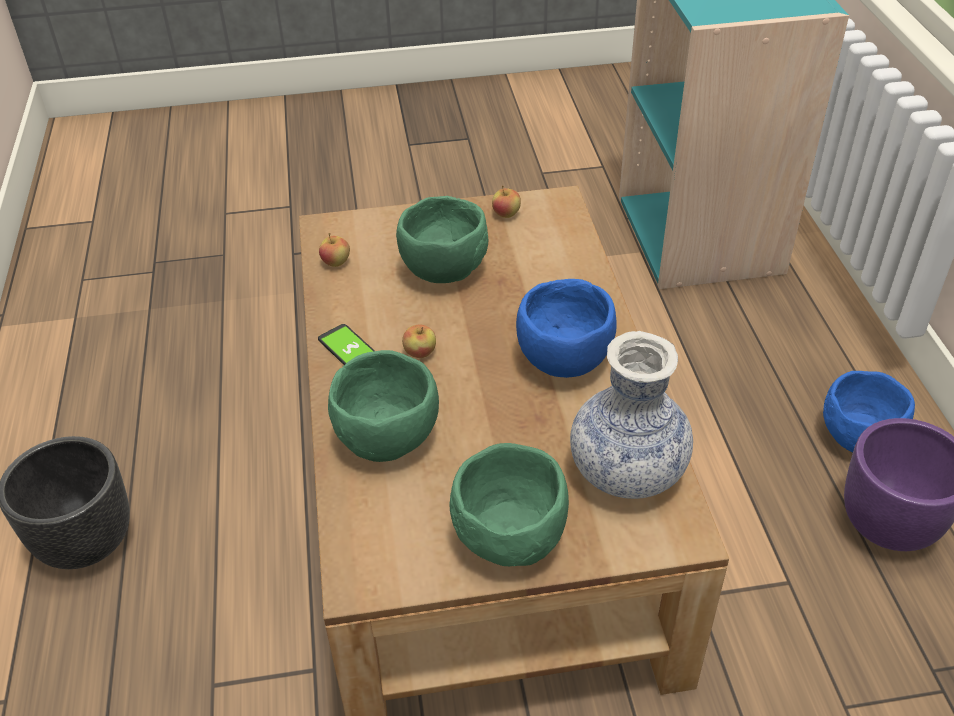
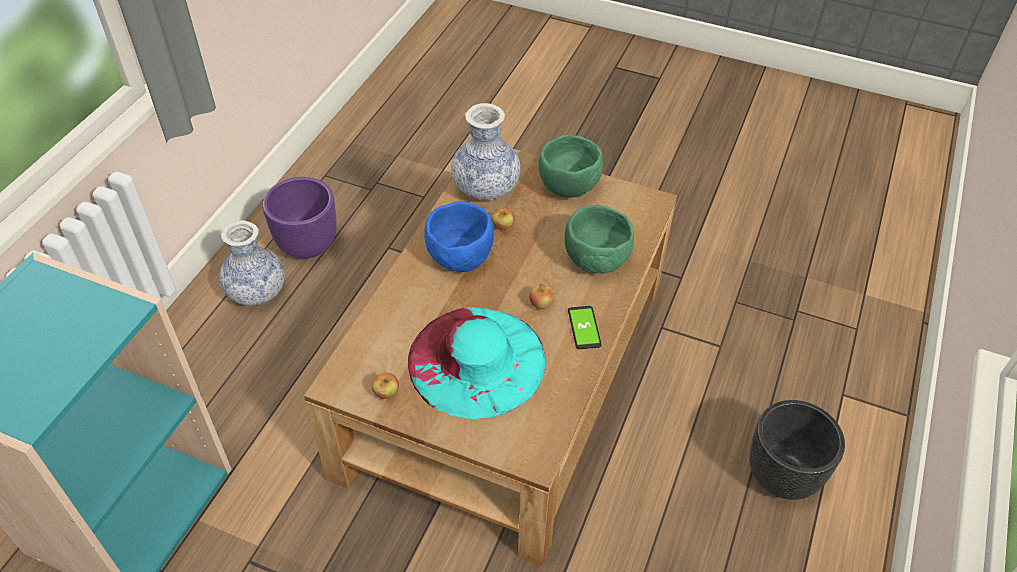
camera: 150 degrees left, 5 degrees up
apple [319,233,350,267] -> apple moved to [492,207,515,230]
green bowl [396,196,488,283] -> turquoise hat [408,307,546,419]
blue bowl [823,371,915,453] -> vase [219,220,285,306]

